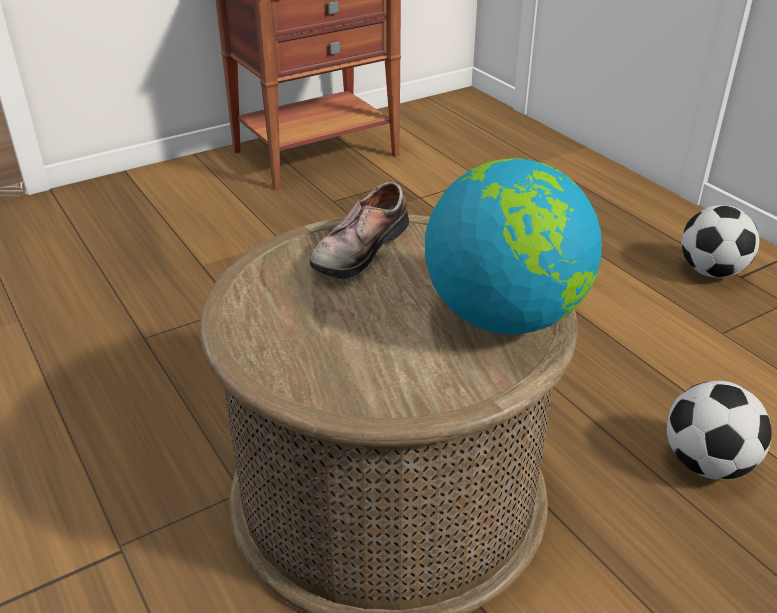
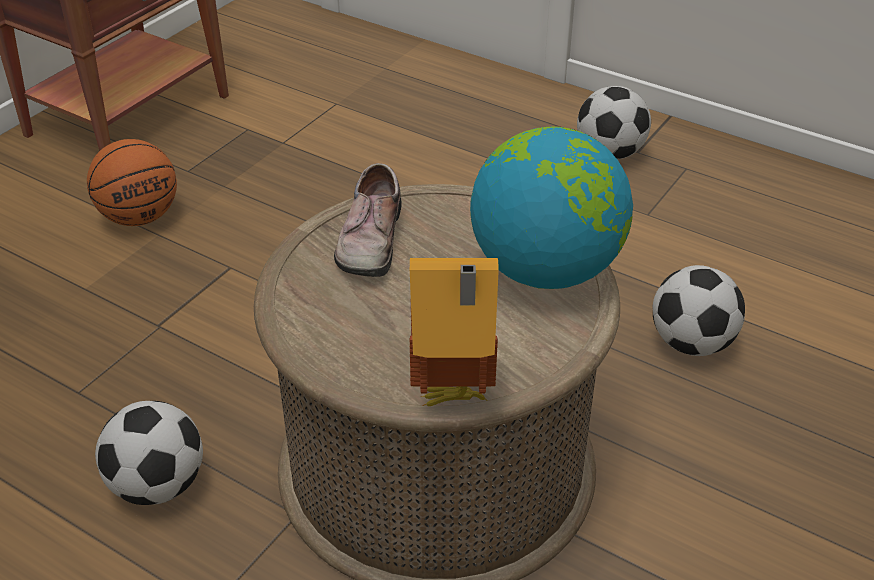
camera: 25 degrees left, 5 degrees up
none -> basketball [87,139,177,226]
none -> football [95,401,203,505]
none -> toy house [409,258,499,406]

